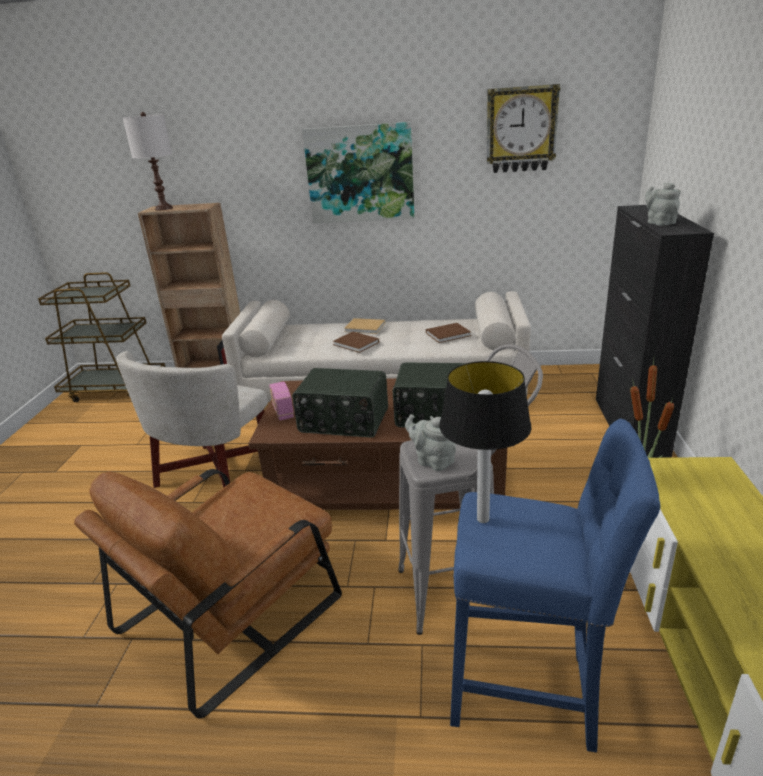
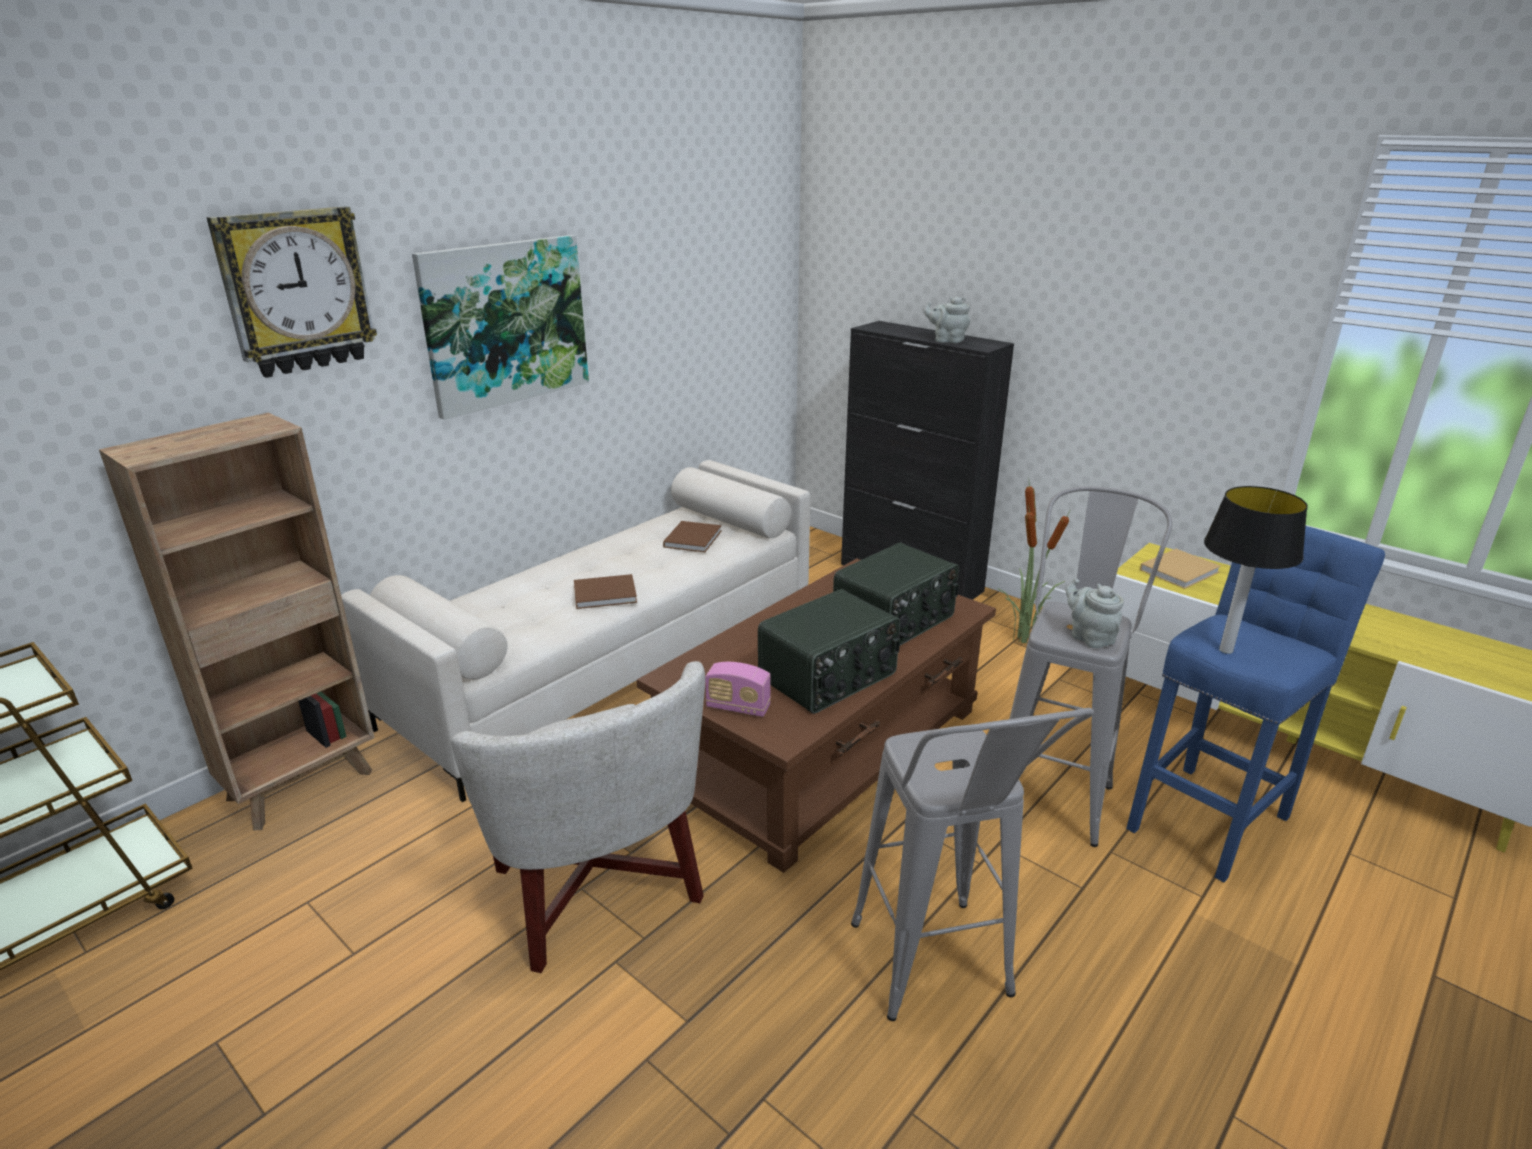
camera: 55 degrees left, 0 degrees up
brown armchair [74,469,342,719] -> grey stool [851,708,1094,1021]
white table lamp [123,112,173,210] -> none
beige book [344,318,385,334] -> beige book moved to [1140,549,1221,589]
grey teapot [405,414,456,471] -> grey teapot turned 75 degrees clockwise [1066,578,1124,648]
wall clock [486,84,560,173] -> wall clock moved to [206,206,377,378]

